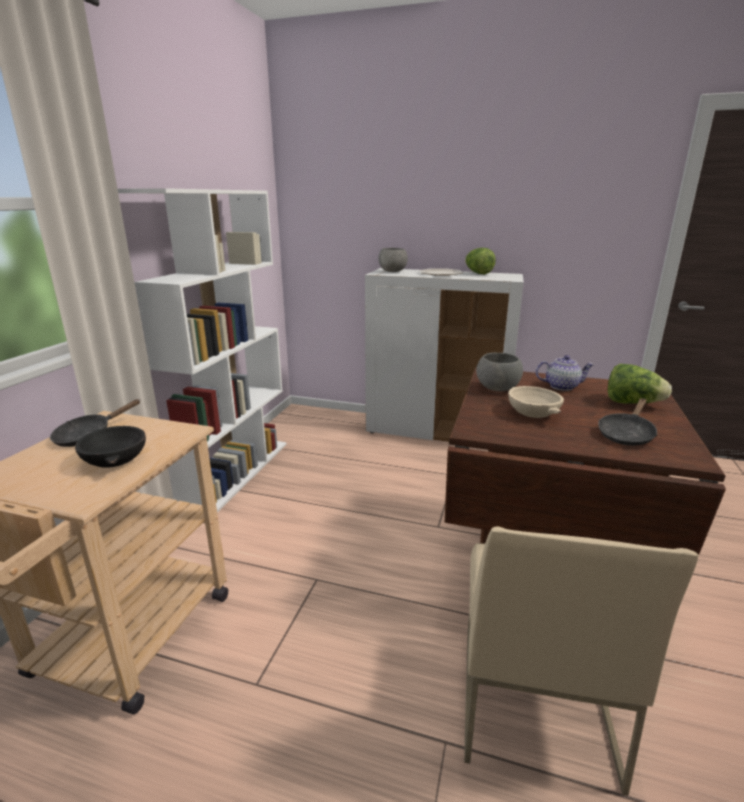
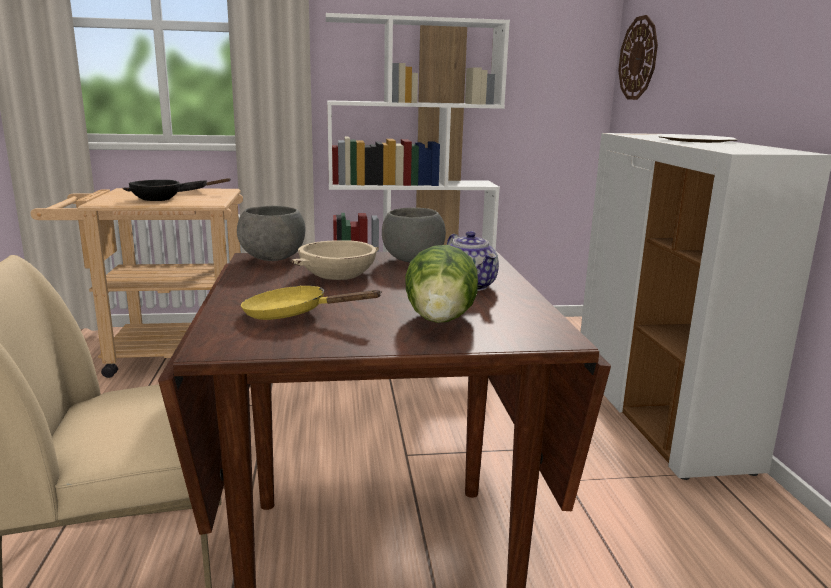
camera: 65 degrees right, 5 degrees down
grey bowl [378,248,408,272] -> grey bowl moved to [237,206,305,261]
lettuce [465,248,496,274] -> none
black frying pan [598,398,658,446] -> yellow frying pan [241,285,382,320]
none -> wall clock [618,15,658,100]

